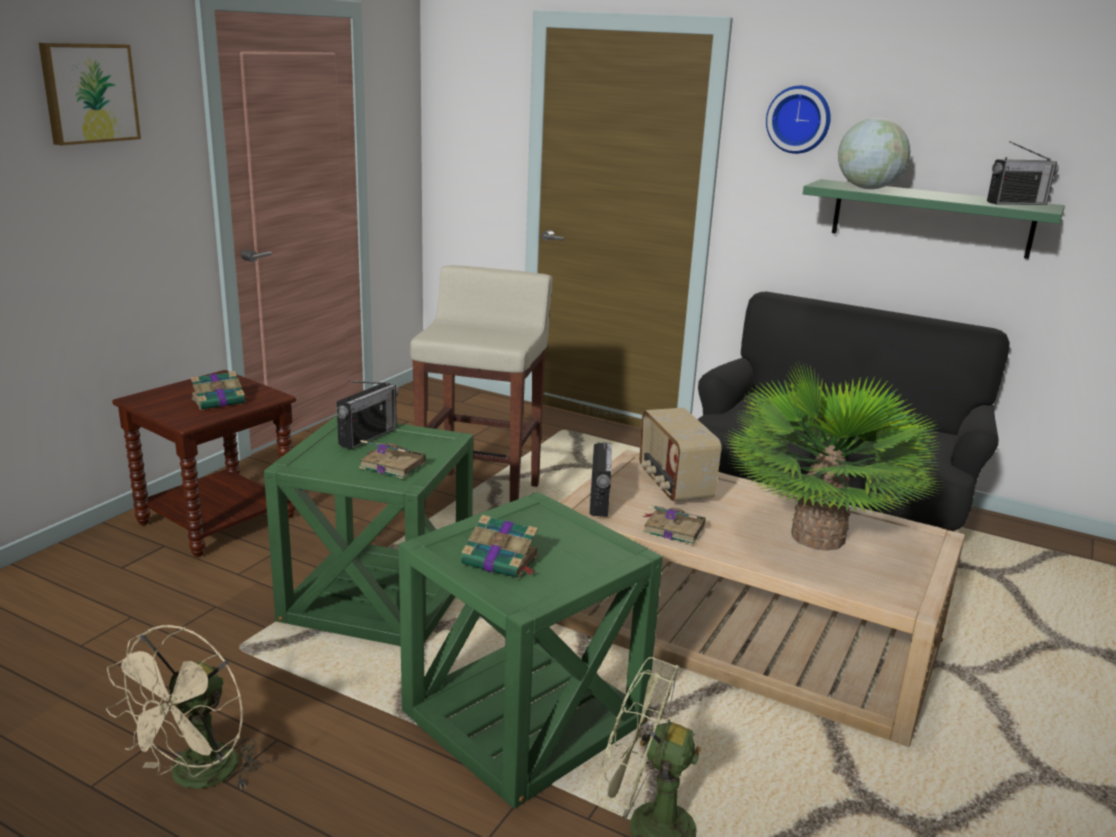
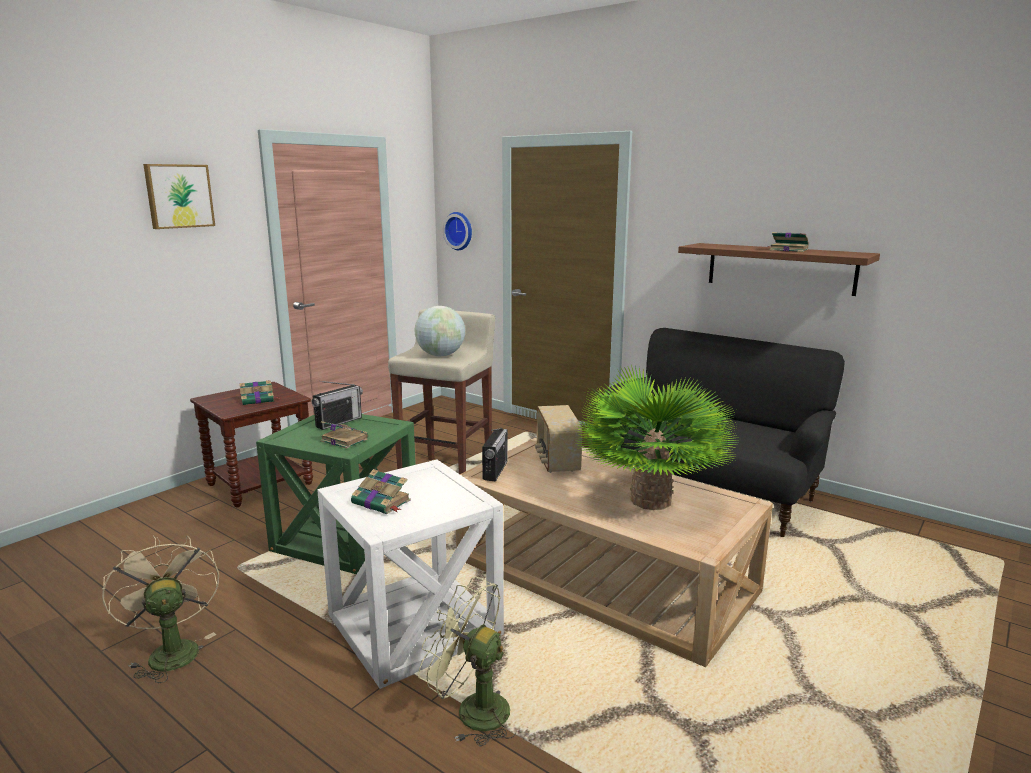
camera: 10 degrees right, 5 degrees down
beige fan [106,625,260,790] -> beige fan turned 120 degrees clockwise [102,535,219,683]
green side table [399,492,663,809] -> white side table [317,459,504,689]
book [643,505,706,545] -> book moved to [768,232,809,252]
wall clock [766,86,831,154] -> wall clock moved to [443,212,472,250]
green shelf [803,179,1065,259] -> brown shelf [678,243,880,296]
globe [838,118,910,189] -> globe moved to [414,306,465,356]
radio [987,141,1059,205] -> none

